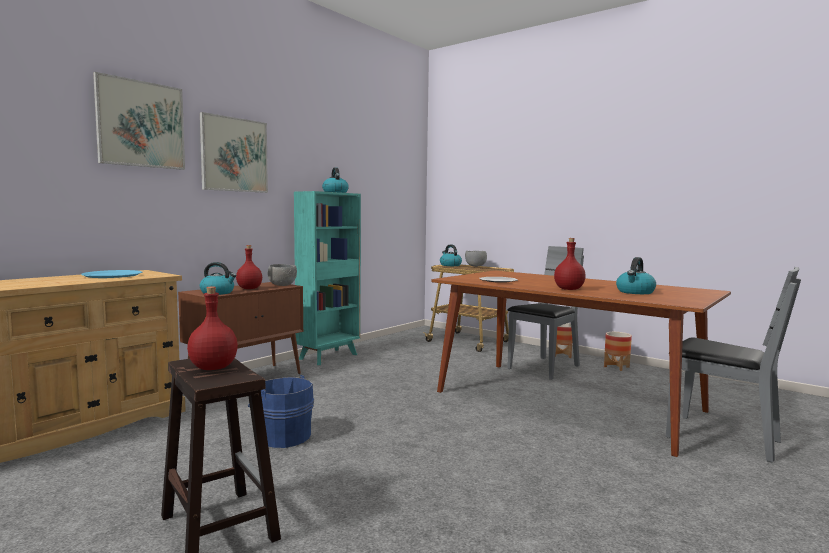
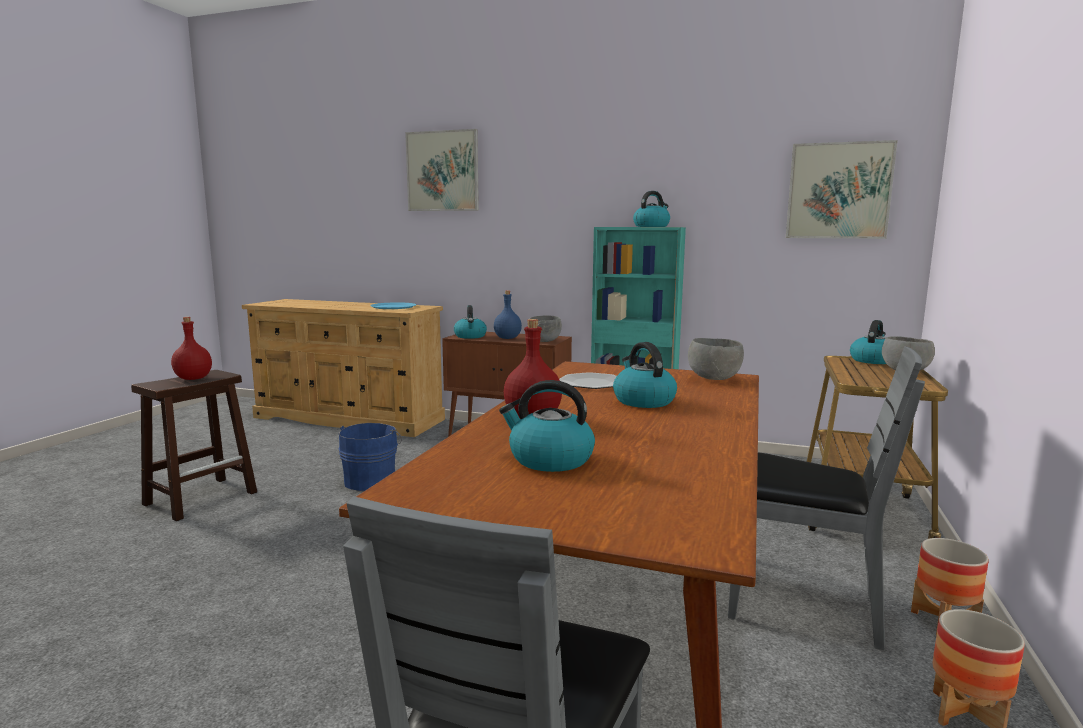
camera: 70 degrees right, 5 degrees up
picture [200,112,268,193] -> picture moved to [786,140,898,239]
red bottle [236,245,262,289] -> blue bottle [494,290,522,339]
none -> kettle [613,342,677,408]
none -> grey bowl [688,338,744,380]

